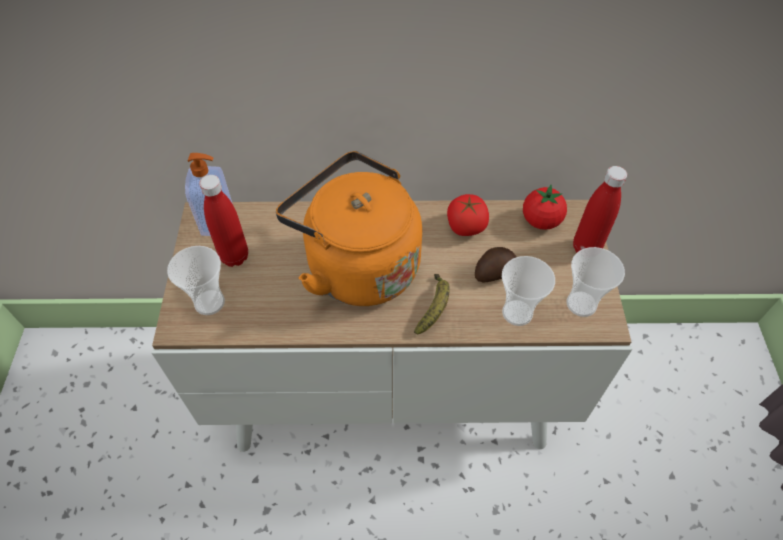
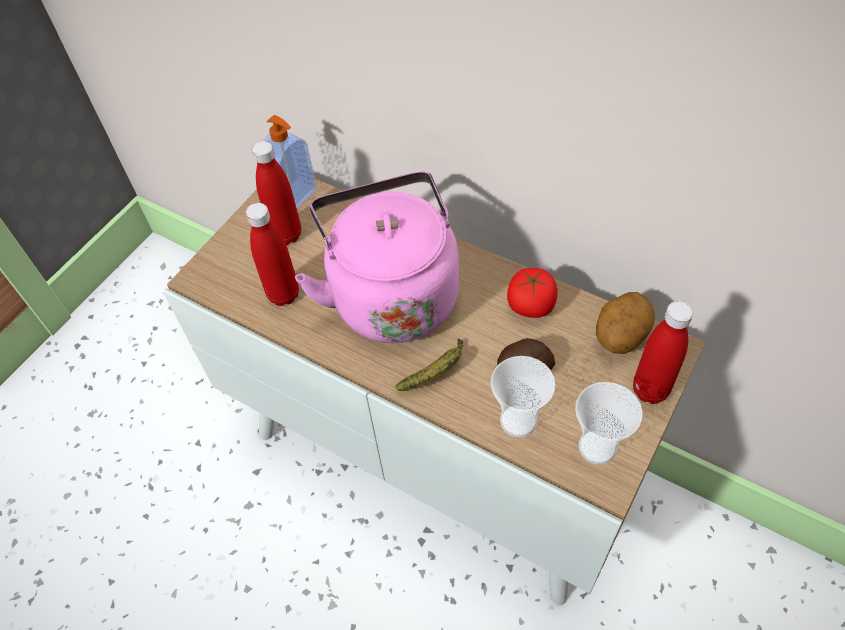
camera: 35 degrees right, 0 degrees up
cup [167,246,225,315] -> none
orange kettle [276,151,422,306] -> pink kettle [295,172,459,343]
tomato [523,185,567,230] -> potato [596,292,655,354]
none -> red bottle [246,203,299,306]

